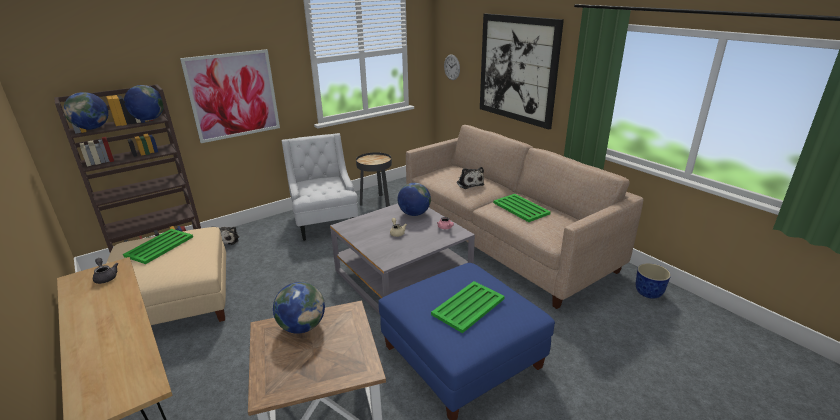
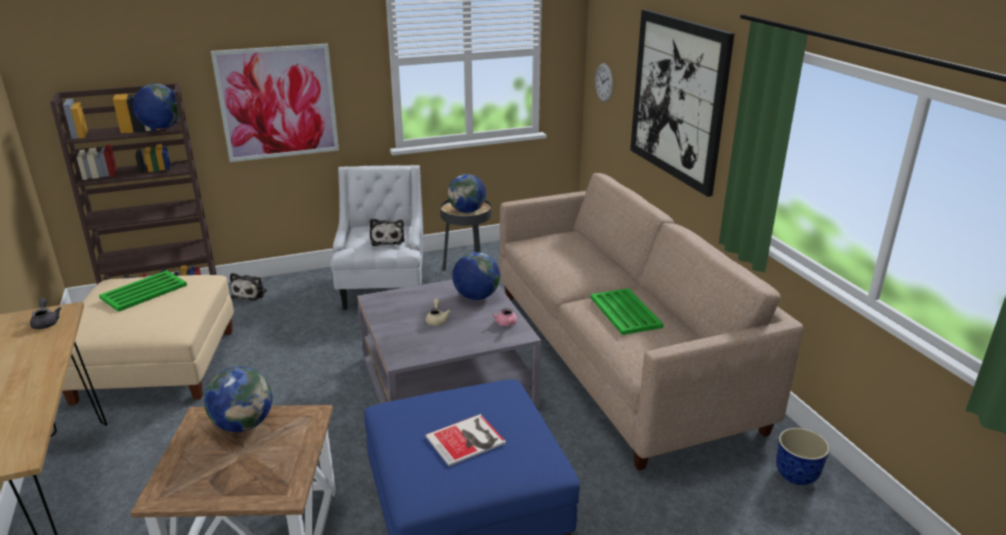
camera: 15 degrees right, 0 degrees up
globe [63,92,109,130] -> globe moved to [448,174,486,213]
green tray [431,281,505,333] -> book [425,414,506,466]
plush toy [457,167,484,189] -> plush toy moved to [370,218,404,246]

